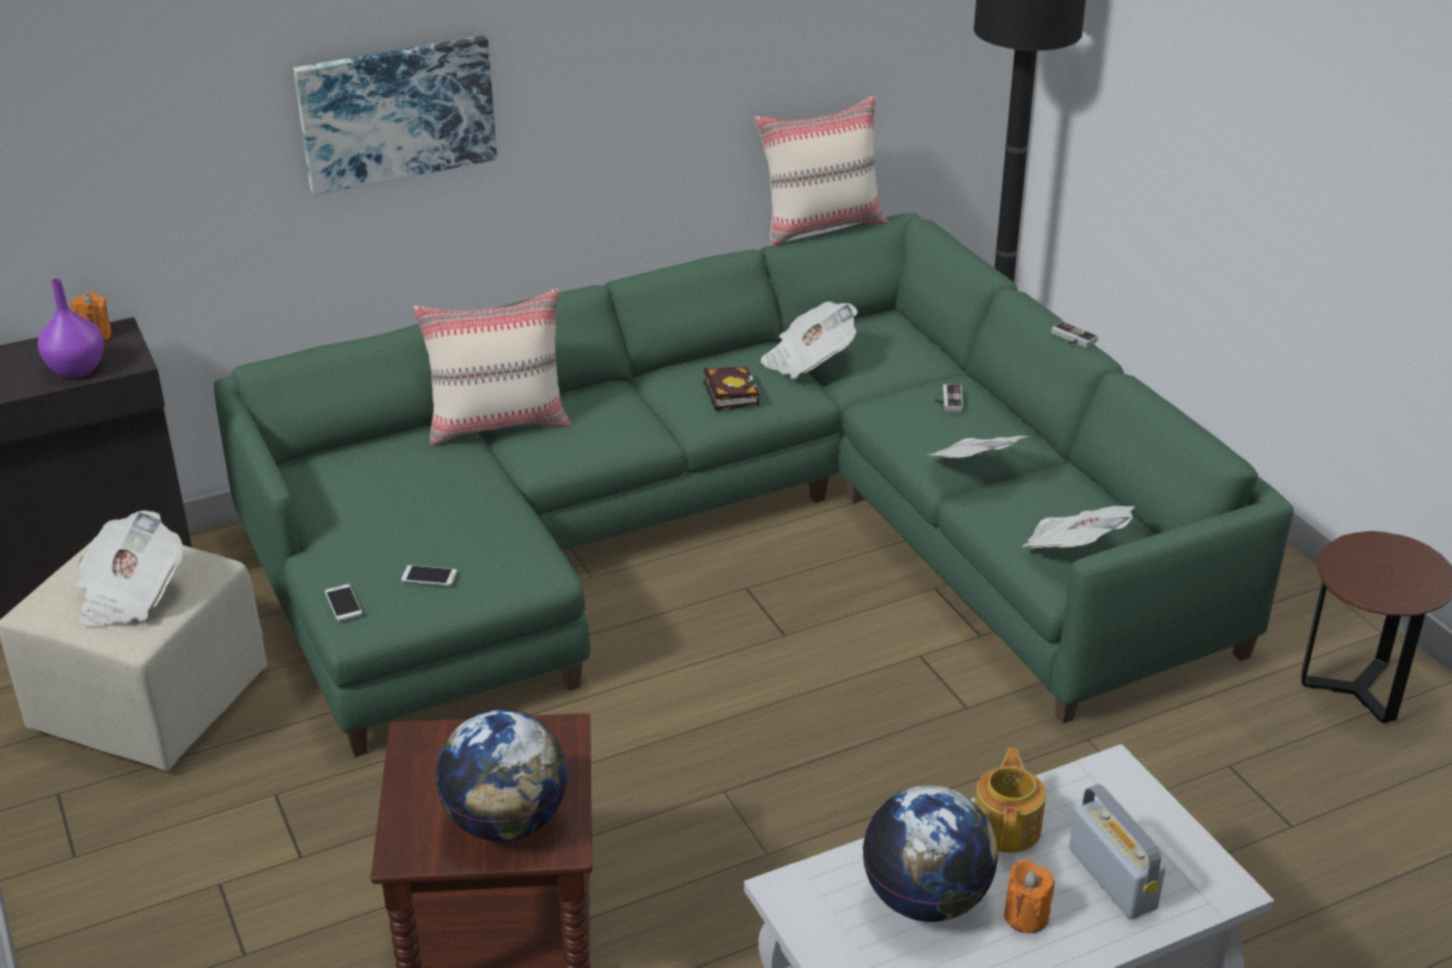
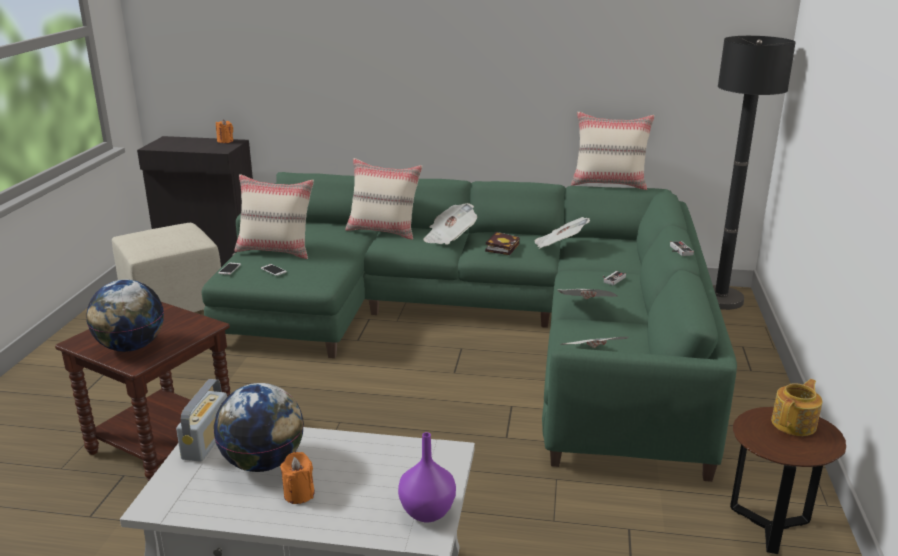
camera: 35 degrees right, 10 degrees down
purple vase [38,278,104,378] -> purple vase moved to [398,432,456,522]
newspaper [76,510,183,626] -> newspaper moved to [423,203,477,245]
picture [293,36,497,195] -> none
teapot [975,747,1046,853] -> teapot moved to [771,379,822,436]
radio [1069,784,1165,919] -> radio moved to [176,379,227,462]
none -> beige pillow [234,174,314,259]

